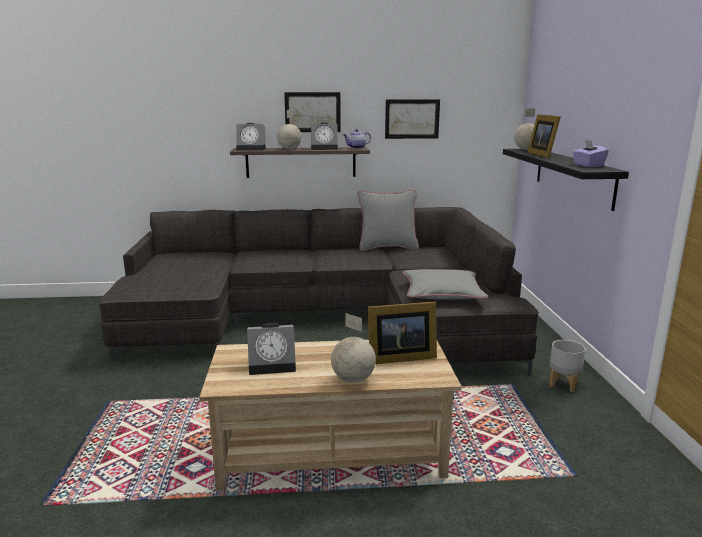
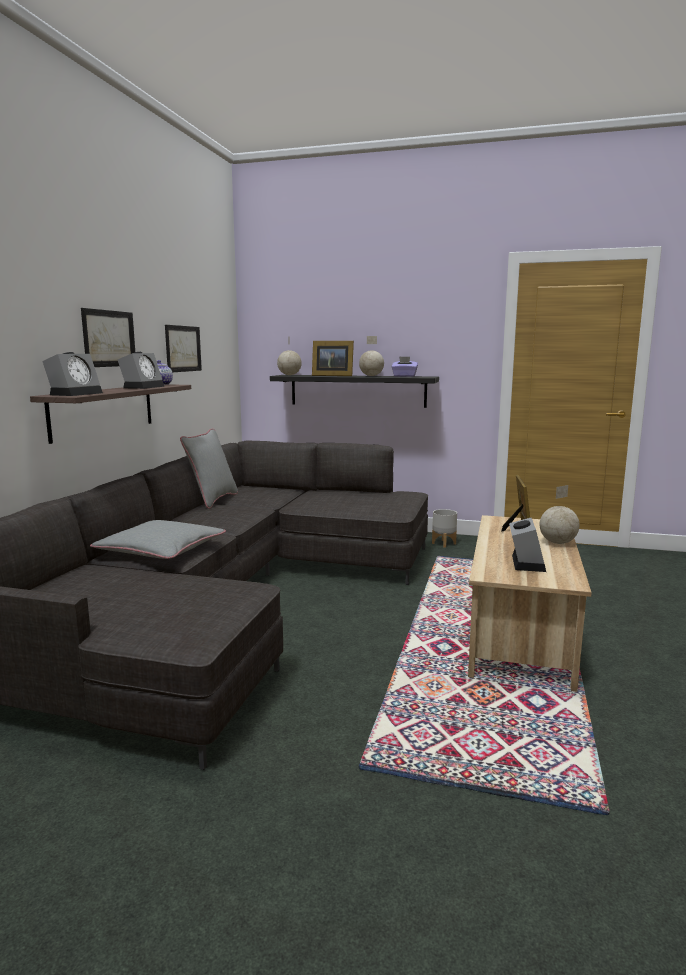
camera: 70 degrees left, 5 degrees down
globe [277,110,302,150] -> globe moved to [359,336,384,376]
grey pillow [403,269,488,300] -> grey pillow moved to [90,520,226,559]

